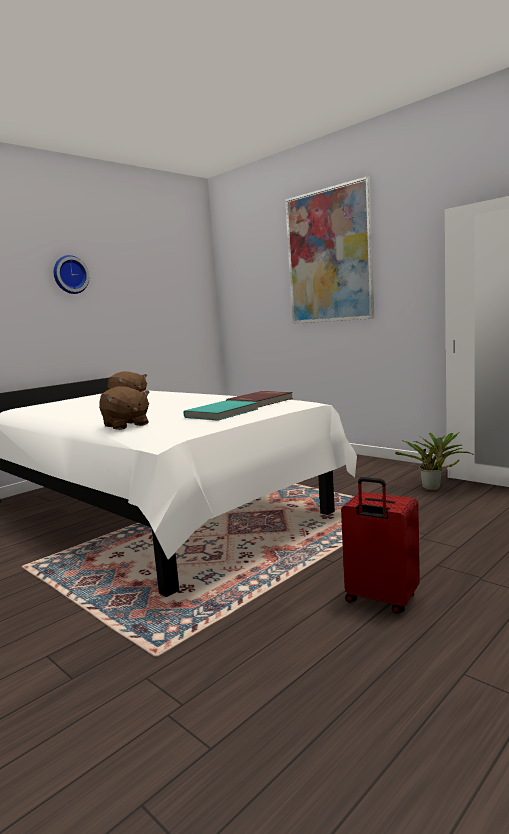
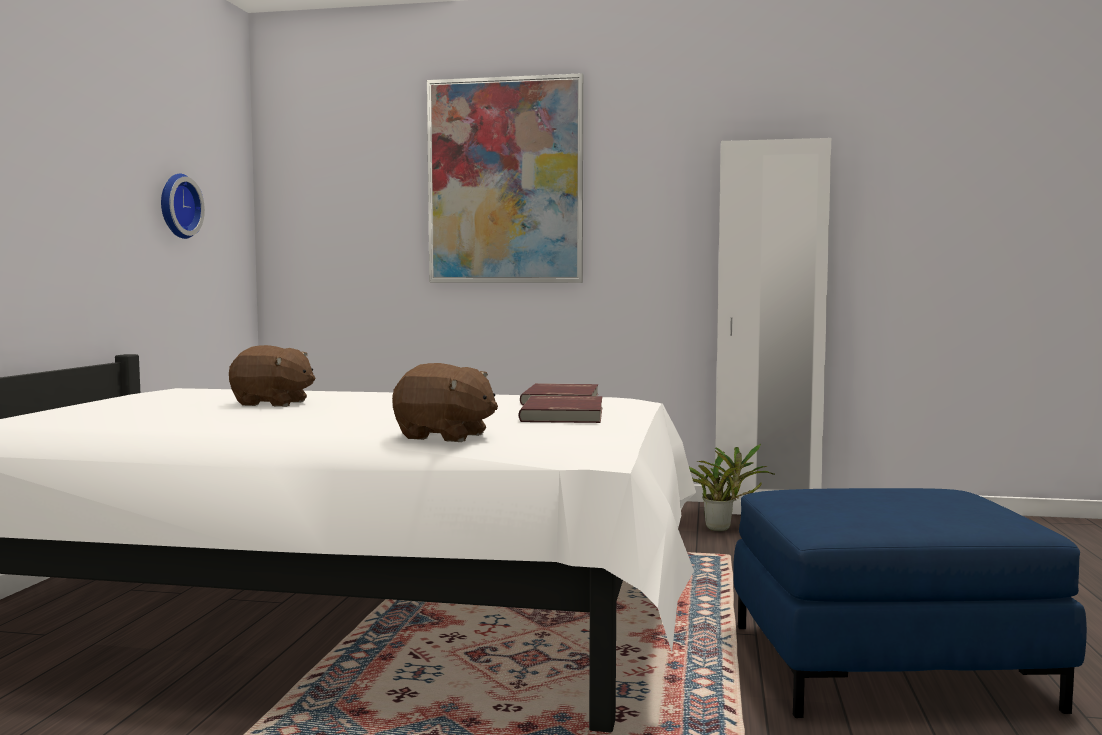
camera: 35 degrees left, 5 degrees down
wall clock [54,255,89,294] -> wall clock moved to [161,174,205,239]
turquoise book [184,401,258,421] -> red book [519,396,602,423]
red suitcase [341,477,420,614] -> blue ottoman [733,488,1087,718]

